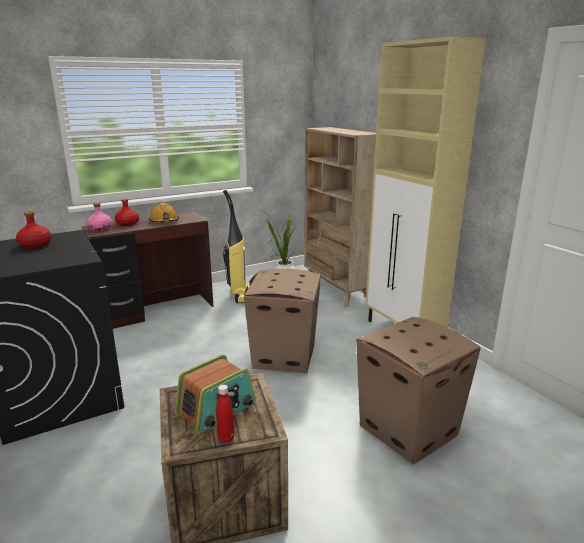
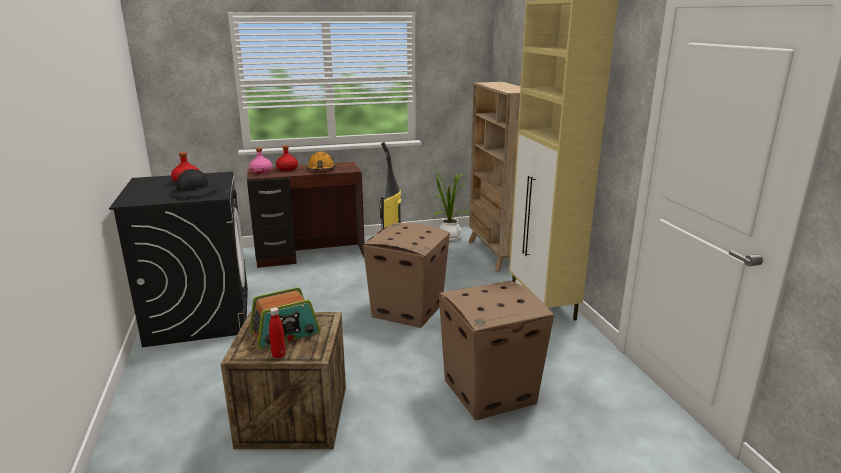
camera: 15 degrees right, 0 degrees up
none -> black hard hat [169,169,217,197]

